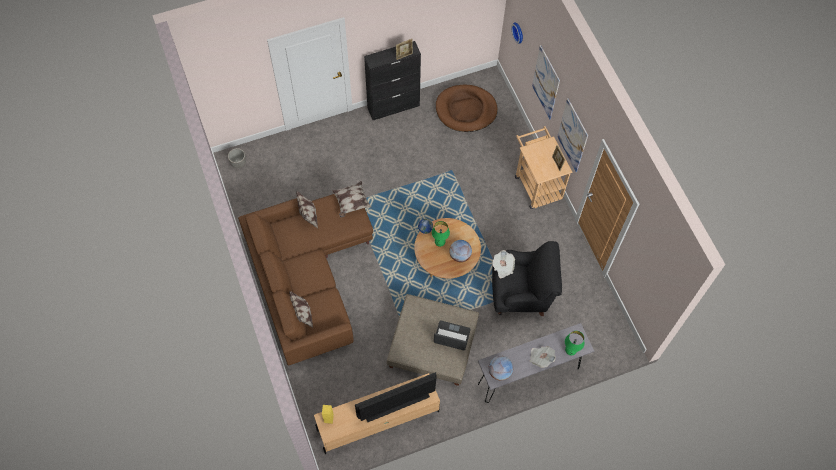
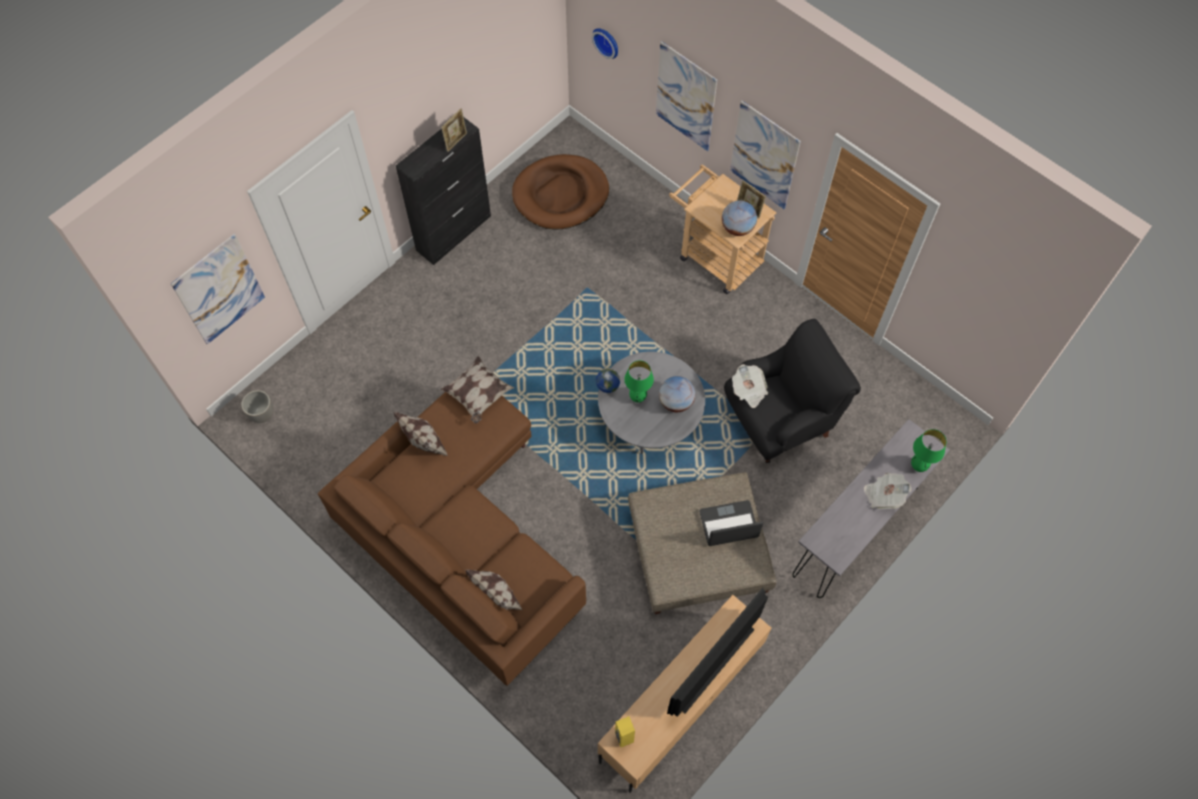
camera: 25 degrees left, 0 degrees up
brown coffee table [414,218,481,279] -> grey coffee table [598,351,705,454]
globe [489,356,513,381] -> globe moved to [722,200,757,236]
none -> picture [171,234,265,344]

